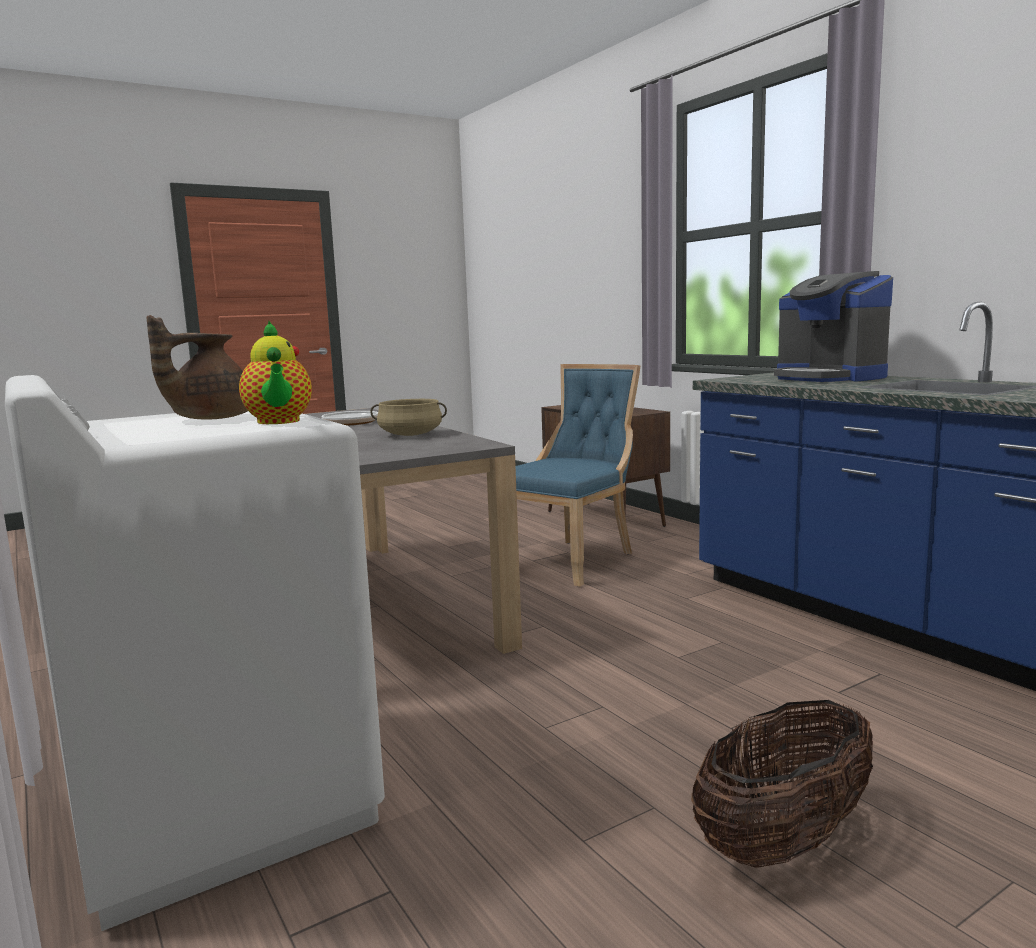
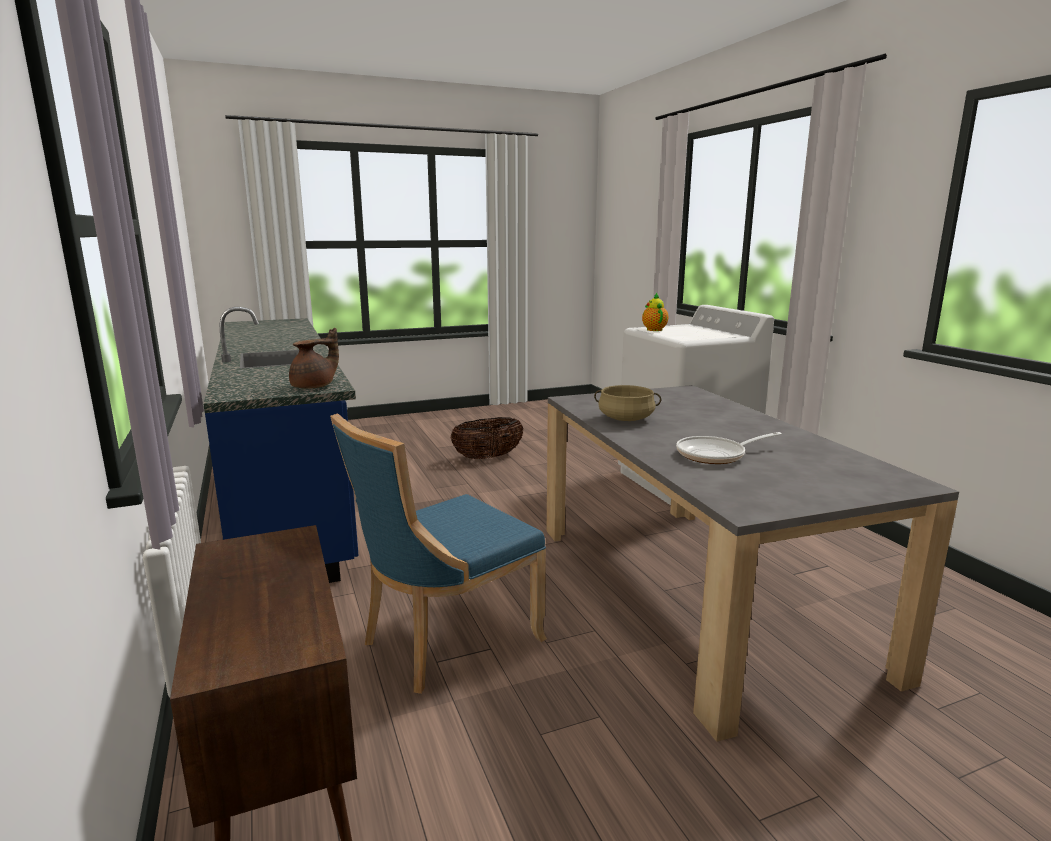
camera: 170 degrees left, 5 degrees up
brown teapot [147,315,248,420] -> brown teapot moved to [289,328,339,389]
coffee machine [774,271,893,382] -> none

